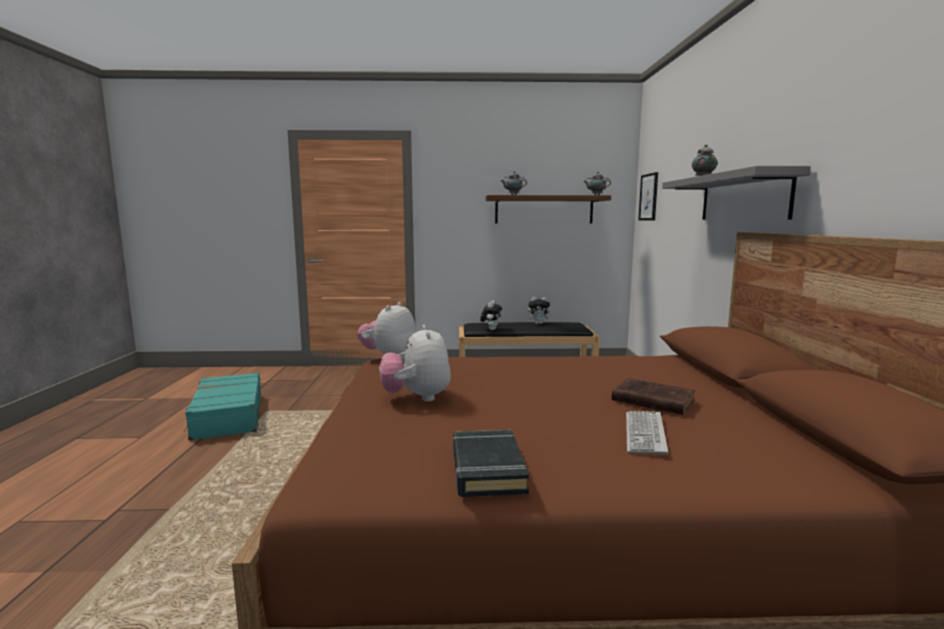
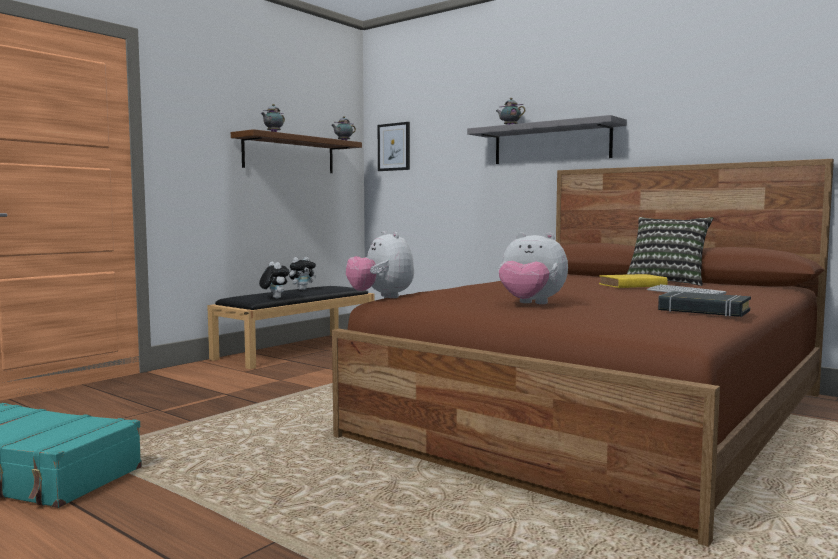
camera: 50 degrees left, 5 degrees down
brown book [612,378,695,415] -> yellow book [599,274,667,288]
none -> pillow [627,217,713,286]

